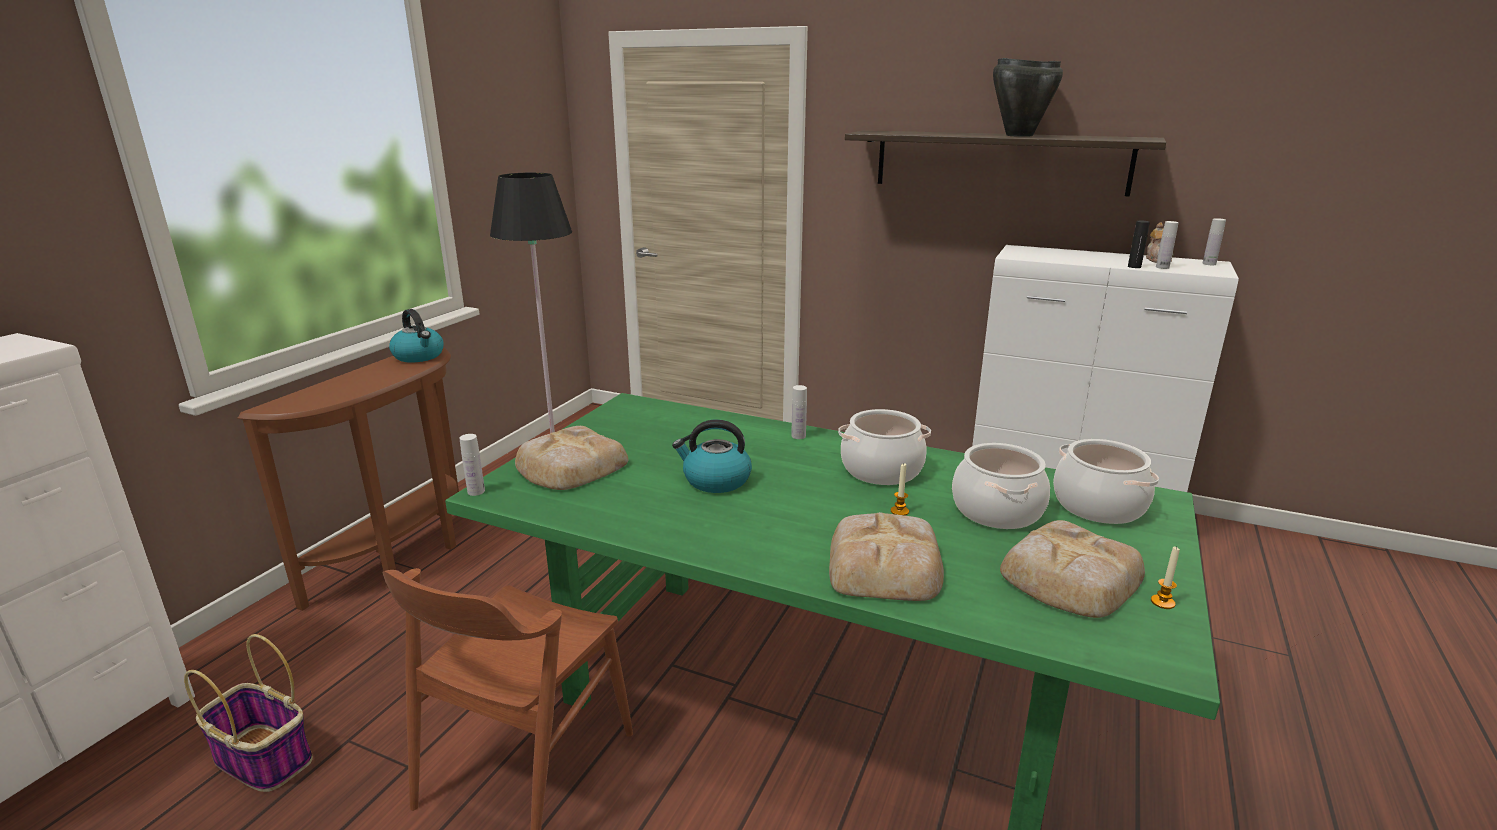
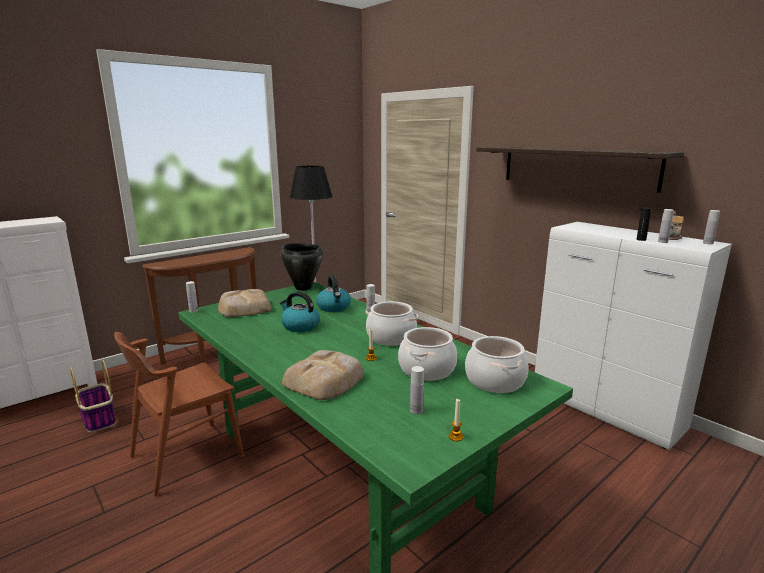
camera: 25 degrees right, 5 degrees down
kettle [389,309,444,363] -> kettle moved to [316,275,351,312]
black cooking pot [993,58,1063,137] -> black cooking pot moved to [280,243,323,291]
bread [1000,520,1145,618] -> white bottle [410,366,424,414]

